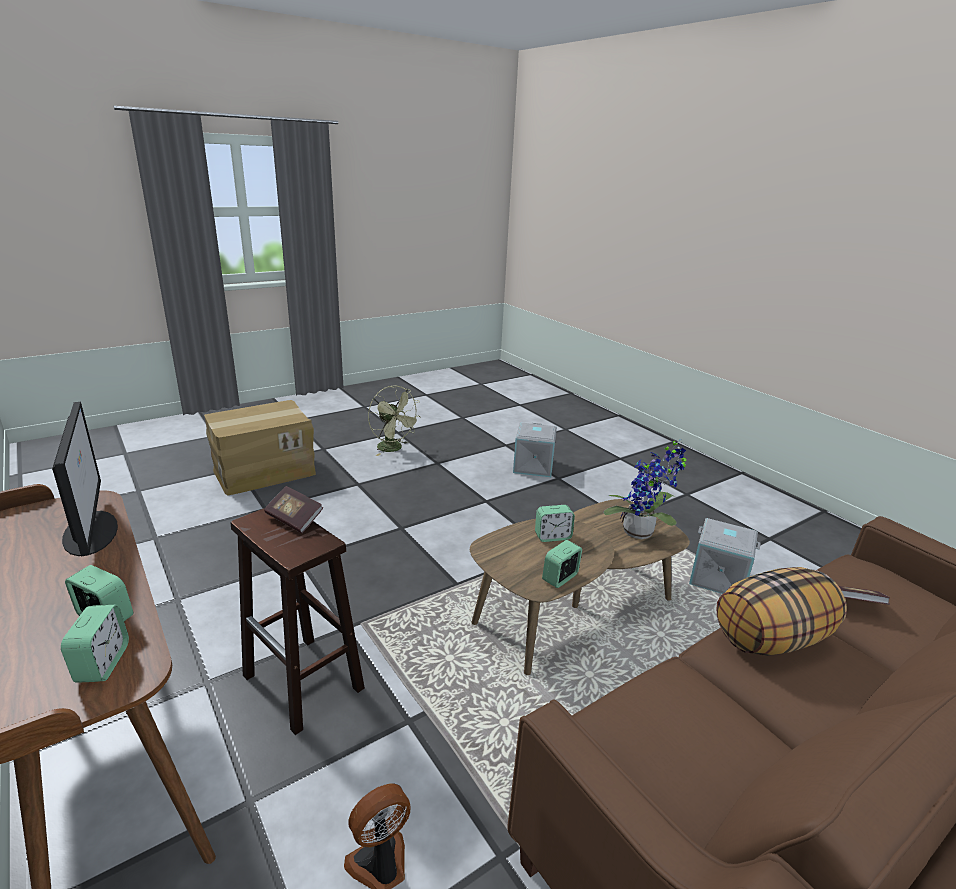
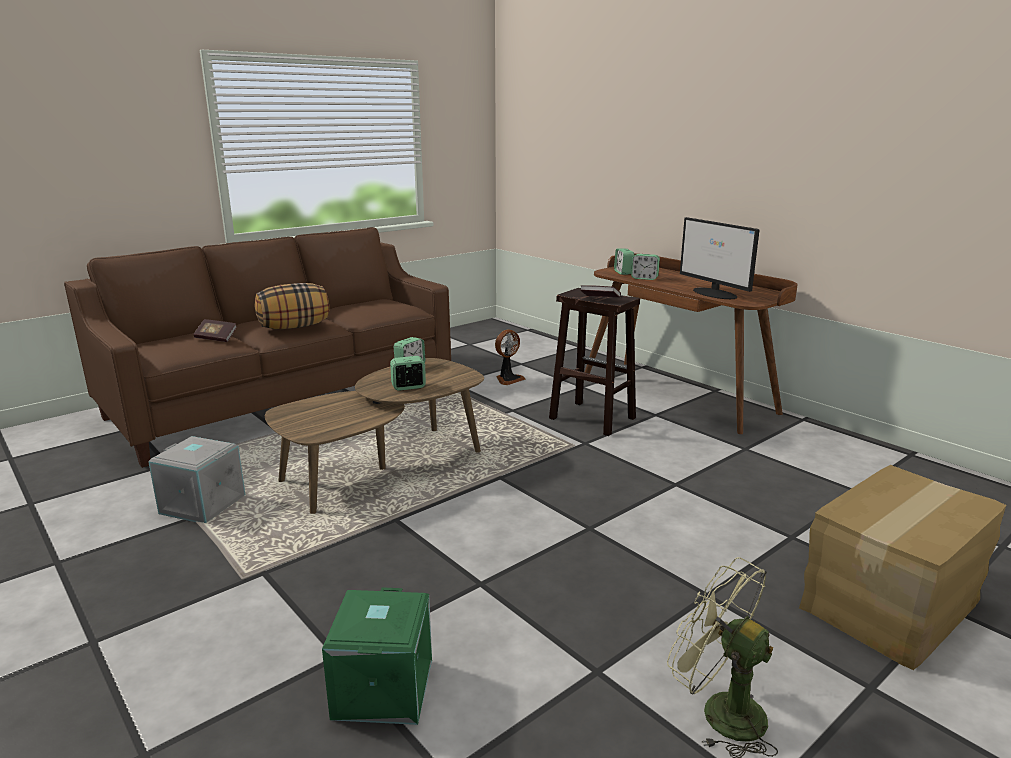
camera: 175 degrees right, 5 degrees down
grey storage box [513,423,557,477] -> green storage box [322,587,432,725]
potted plant [604,439,686,539] -> none

